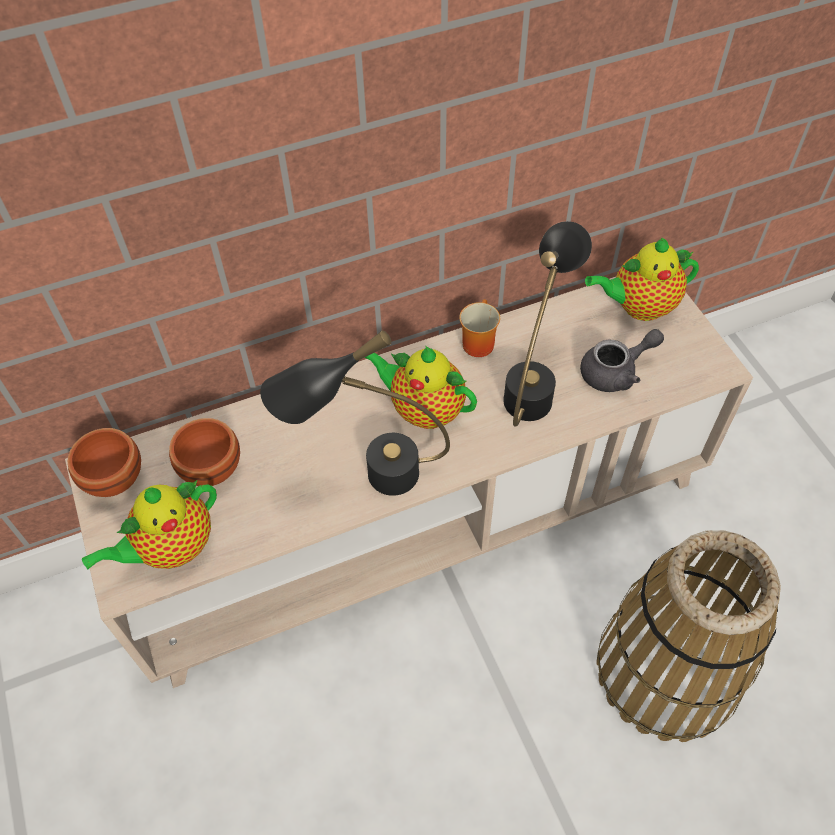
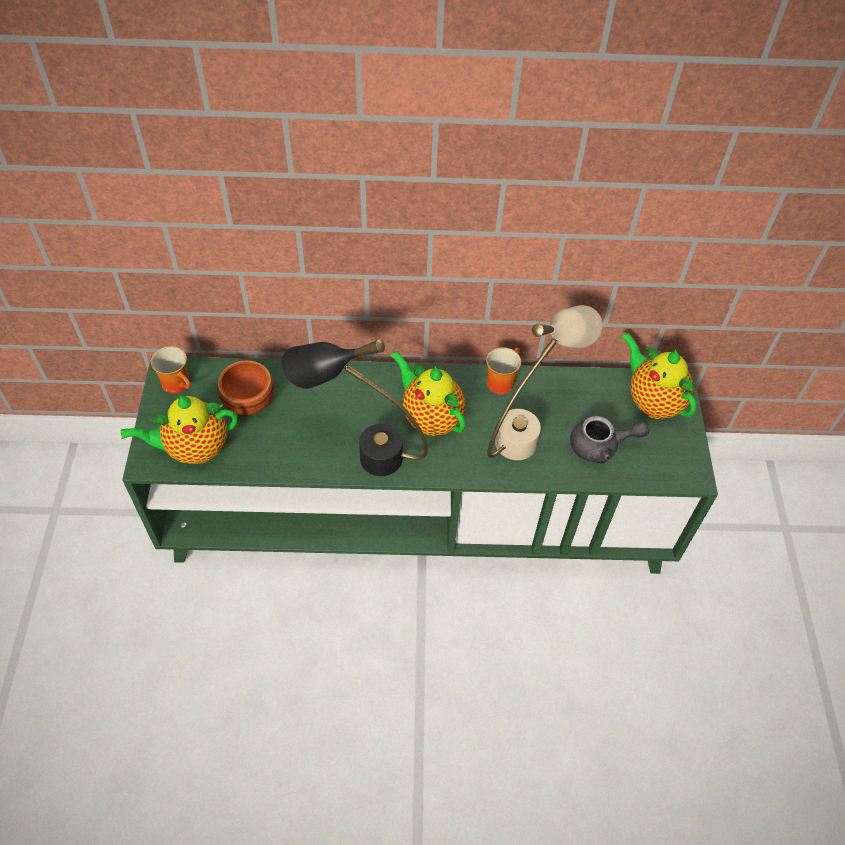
camera: 20 degrees right, 0 degrees up
beige tv stand [65,277,753,688] -> green tv stand [122,356,718,574]
brown bowl [68,428,141,497] -> mug [151,346,191,394]
black table lamp [503,221,592,427] -> beige table lamp [487,305,602,460]
teapot [585,237,699,321] -> teapot turned 45 degrees clockwise [621,333,696,419]
basket [597,530,781,742] -> none

